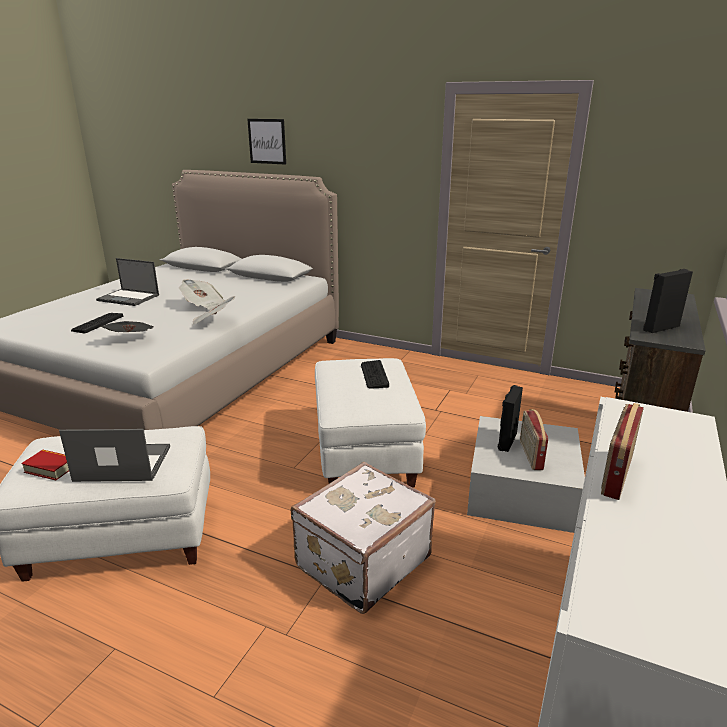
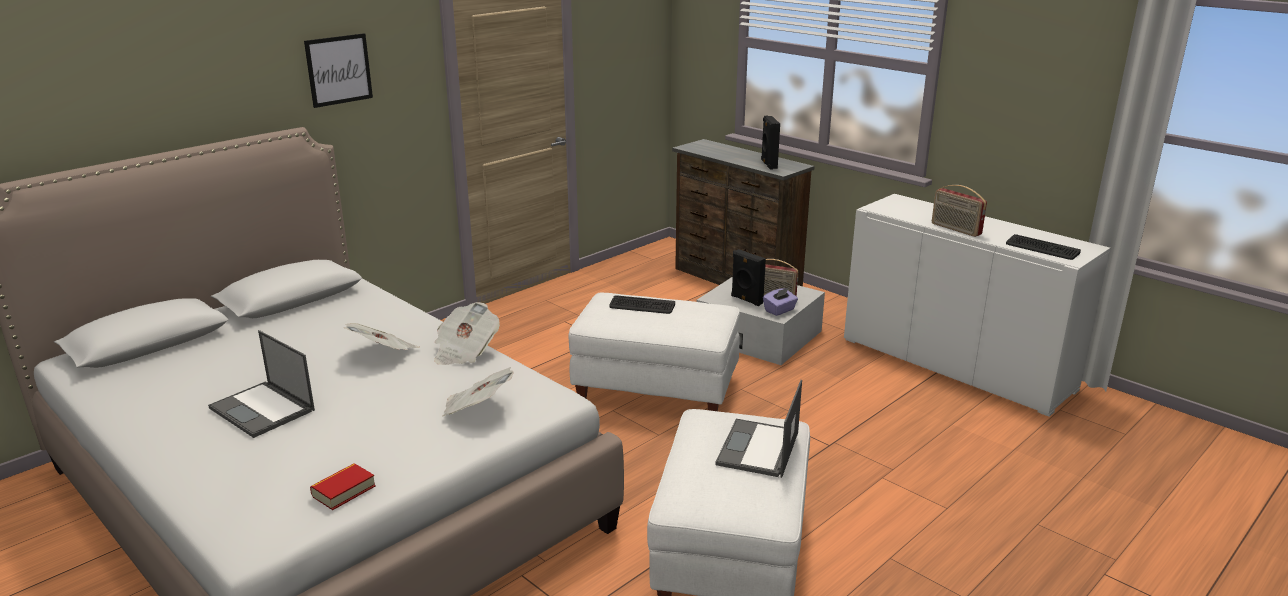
camera: 70 degrees left, 0 degrees up
book [21,450,69,480] -> book moved to [310,463,376,510]
keyboard [71,313,123,334] -> keyboard moved to [1006,234,1081,260]
laptop [96,258,159,306] -> laptop turned 90 degrees clockwise [208,330,315,438]
picture [248,119,286,165] -> picture moved to [304,33,373,108]
white suitcase [291,462,436,614] -> none
none -> purple tissue box [763,288,798,316]

